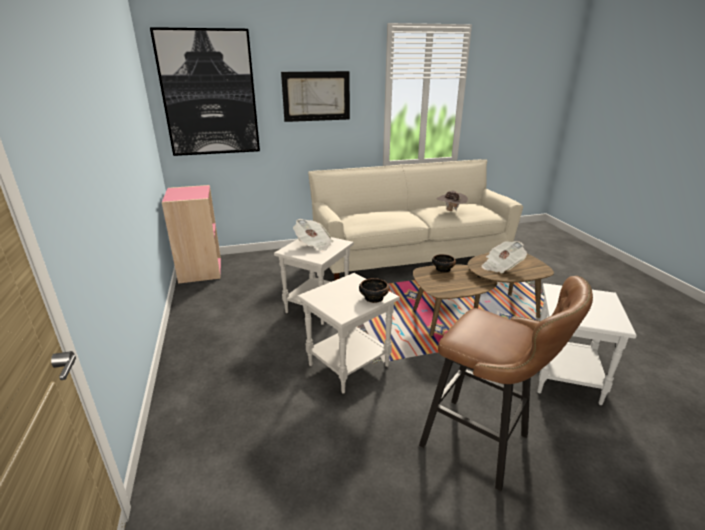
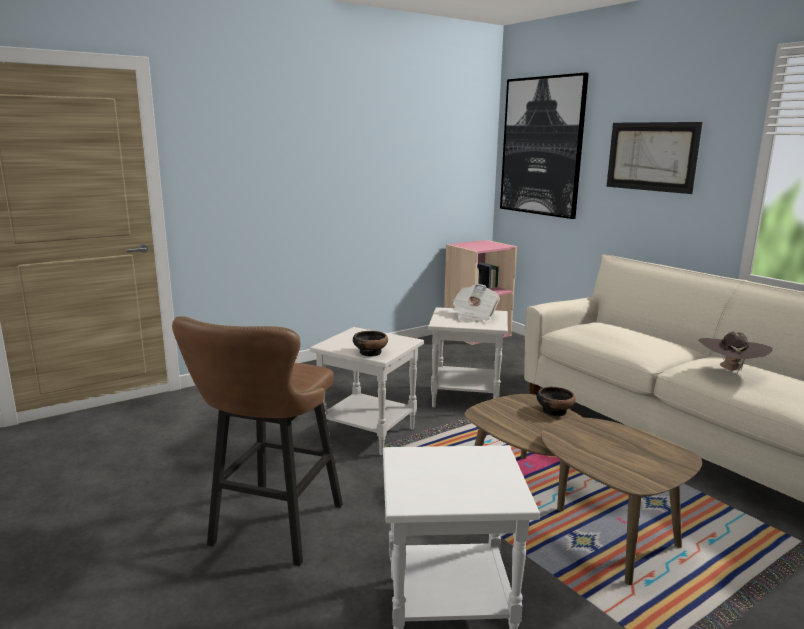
camera: 70 degrees right, 10 degrees down
newspaper [481,241,527,273] -> none

